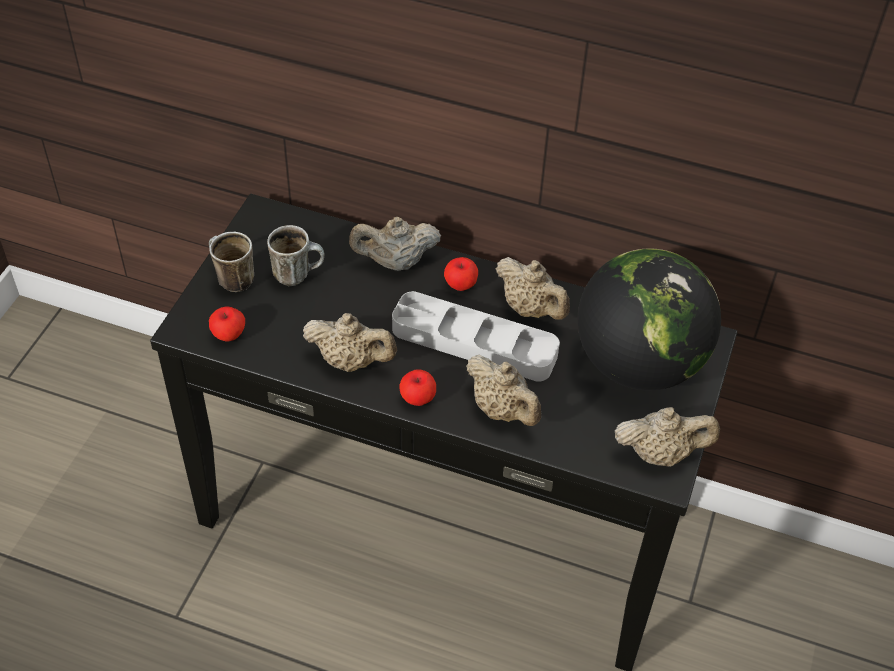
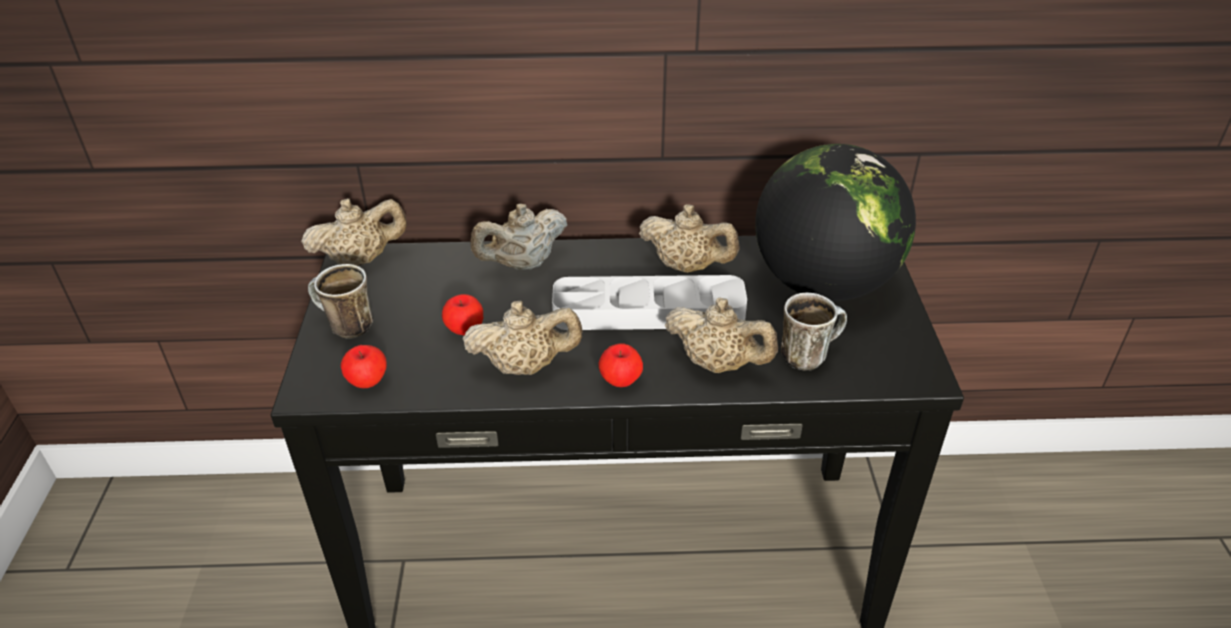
camera: 20 degrees left, 10 degrees down
mug [267,225,324,286] -> mug moved to [781,293,847,371]
apple [444,257,478,291] -> apple moved to [442,294,483,335]
beige teapot [615,407,720,467] -> beige teapot moved to [301,198,407,266]

